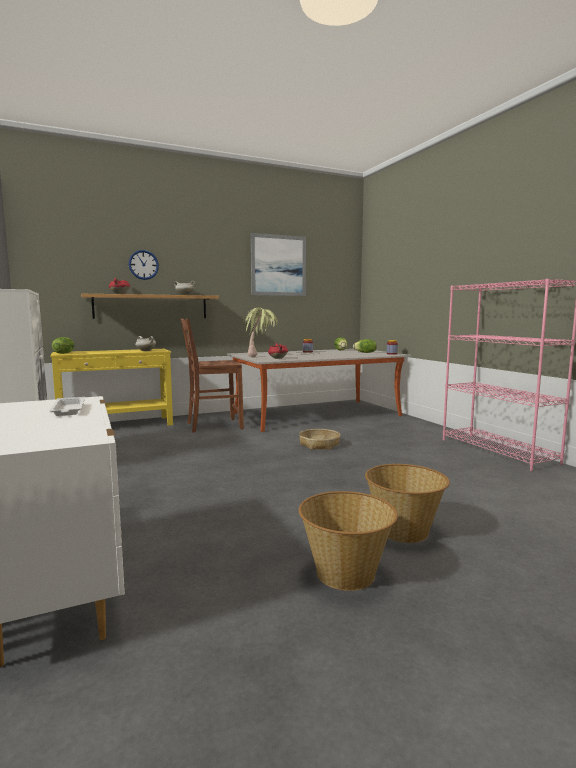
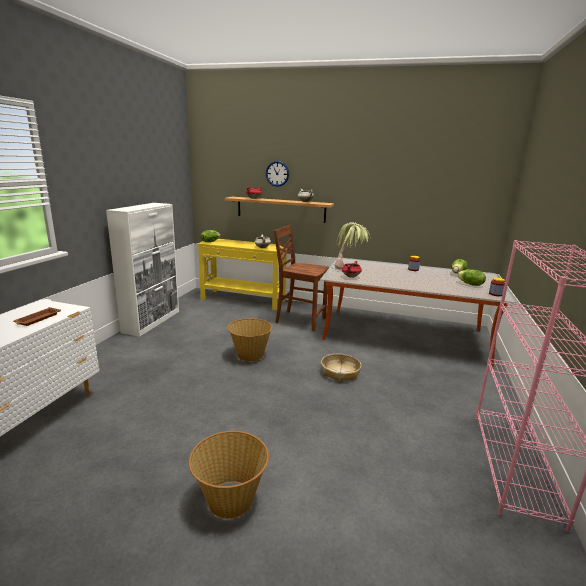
camera: 40 degrees right, 10 degrees up
white tray [49,397,85,416] -> brown tray [13,307,61,326]
picture [251,233,306,296] -> none
basket [299,491,398,591] -> basket moved to [227,318,272,362]

